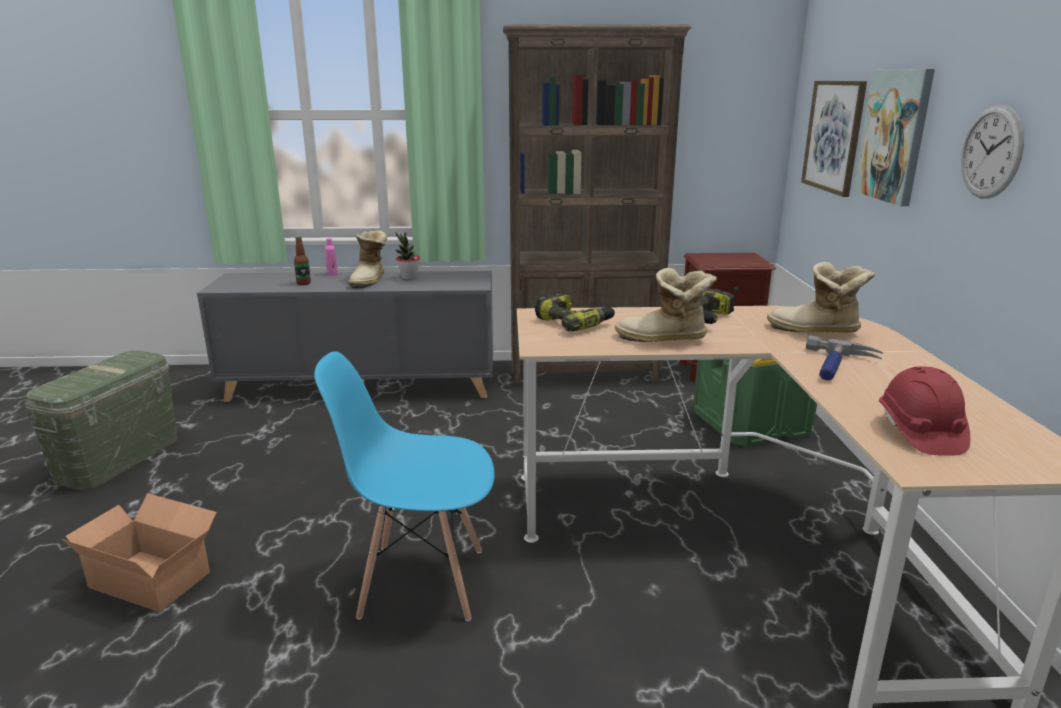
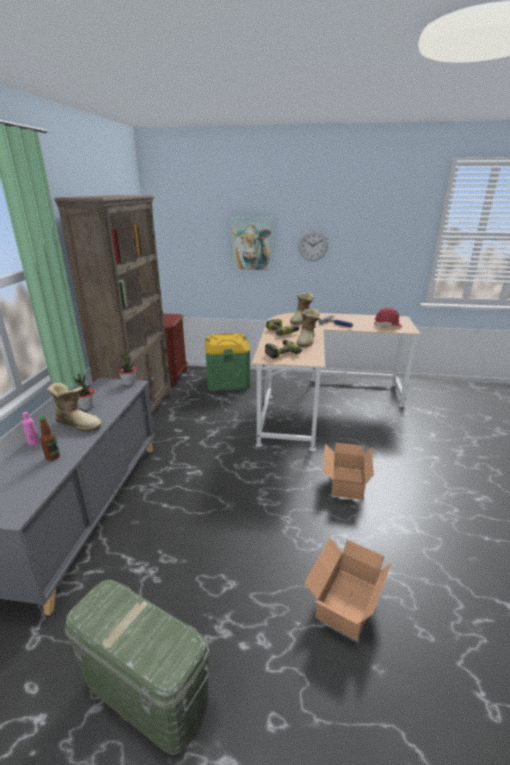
camera: 80 degrees left, 5 degrees up
blue chair [314,351,494,621] -> cardboard box [323,443,374,500]
picture [801,81,867,197] -> none
none -> potted plant [118,350,136,386]

